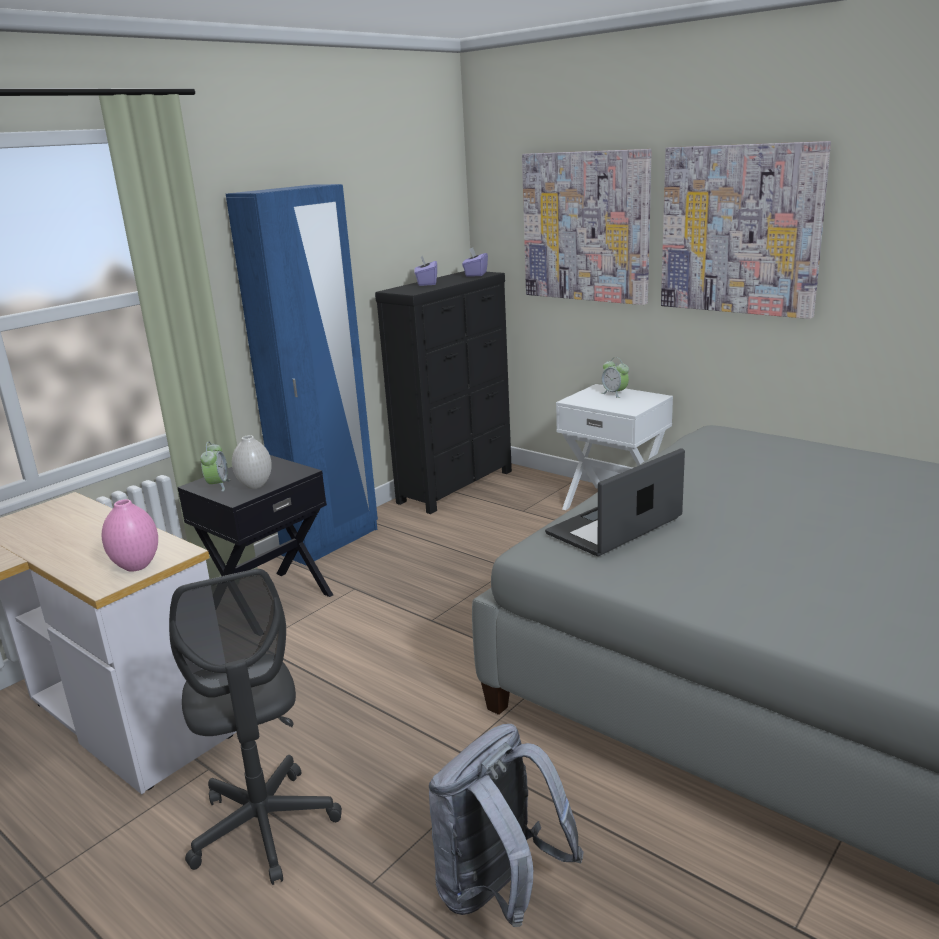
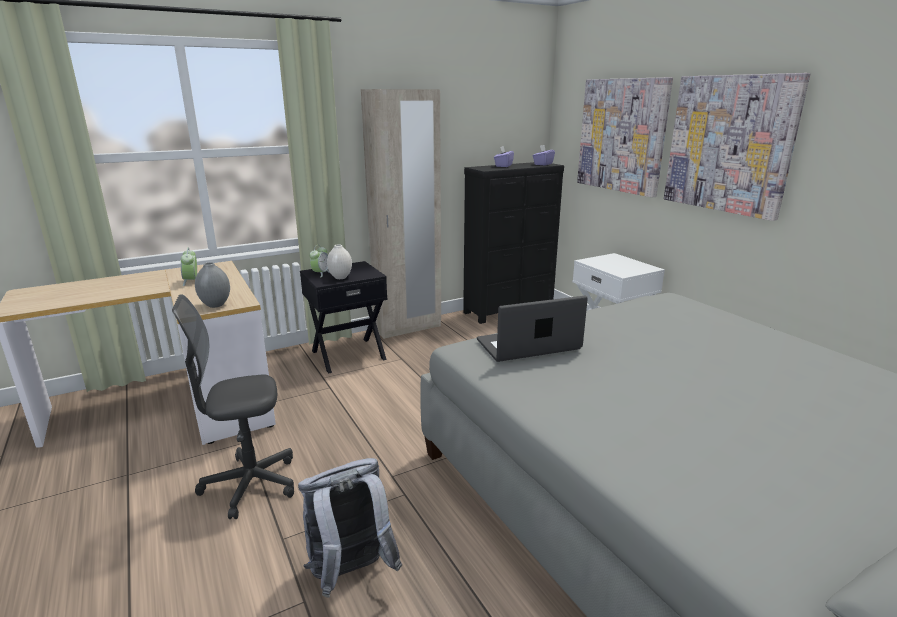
camera: 20 degrees right, 0 degrees up
pink vase [101,499,158,572] -> grey vase [195,262,230,308]
grey office chair [169,569,342,885] -> grey office chair turned 75 degrees clockwise [172,294,294,519]
blue wardrobe [226,184,378,566] -> beige wardrobe [361,89,441,339]
alarm clock [601,357,629,398] -> alarm clock moved to [181,247,197,286]

